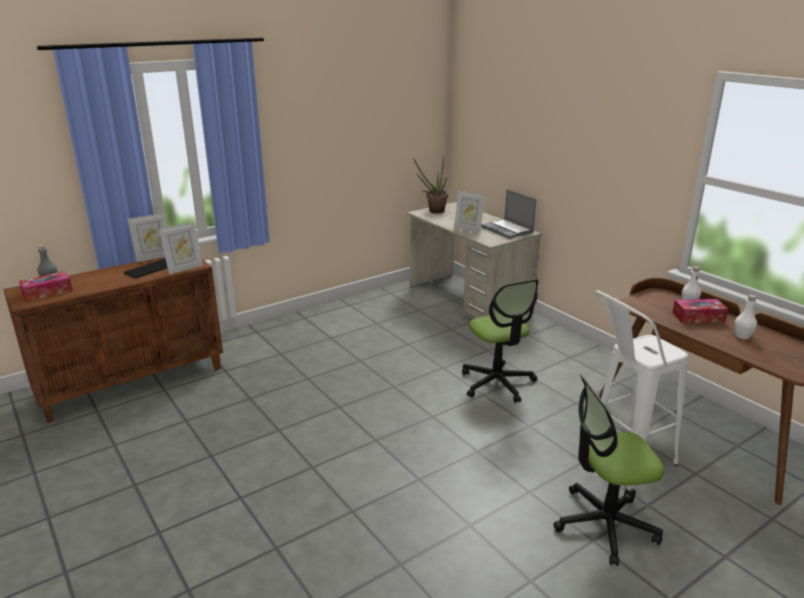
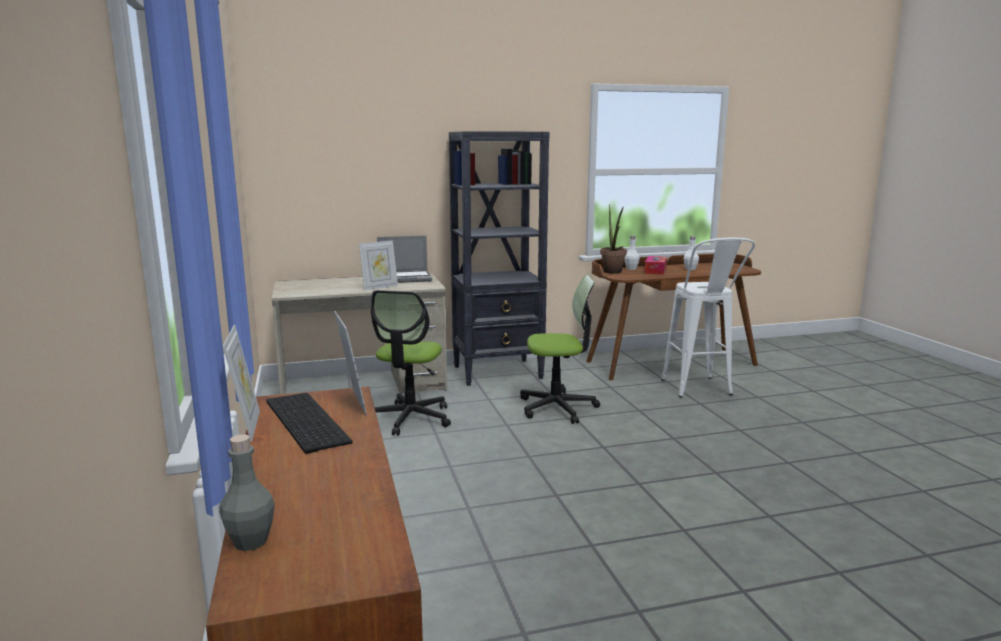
camera: 70 degrees left, 10 degrees down
tissue box [19,271,73,302] -> none
potted plant [413,155,448,213] -> potted plant moved to [600,205,627,273]
office chair [553,374,664,566] -> office chair moved to [371,290,451,436]
none -> black bookcase [449,131,549,386]

